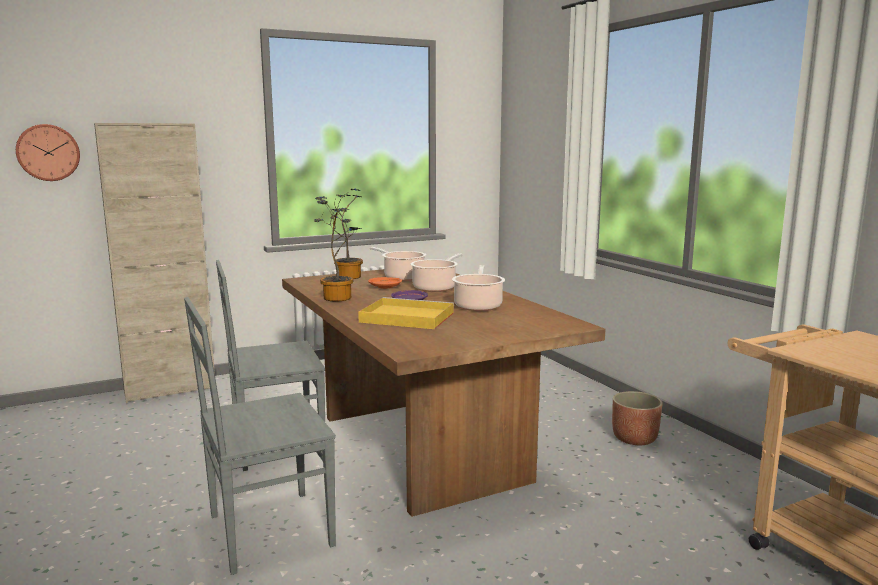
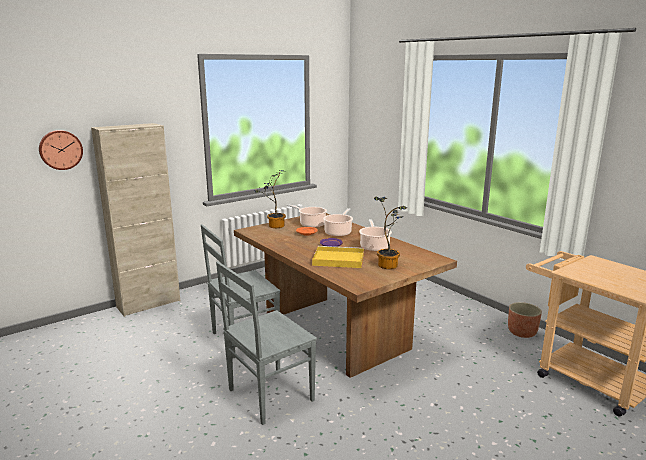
camera: 10 degrees left, 5 degrees up
potted plant [315,196,362,301] -> potted plant moved to [374,197,408,269]
planter [612,391,663,445] -> planter moved to [508,302,542,338]

